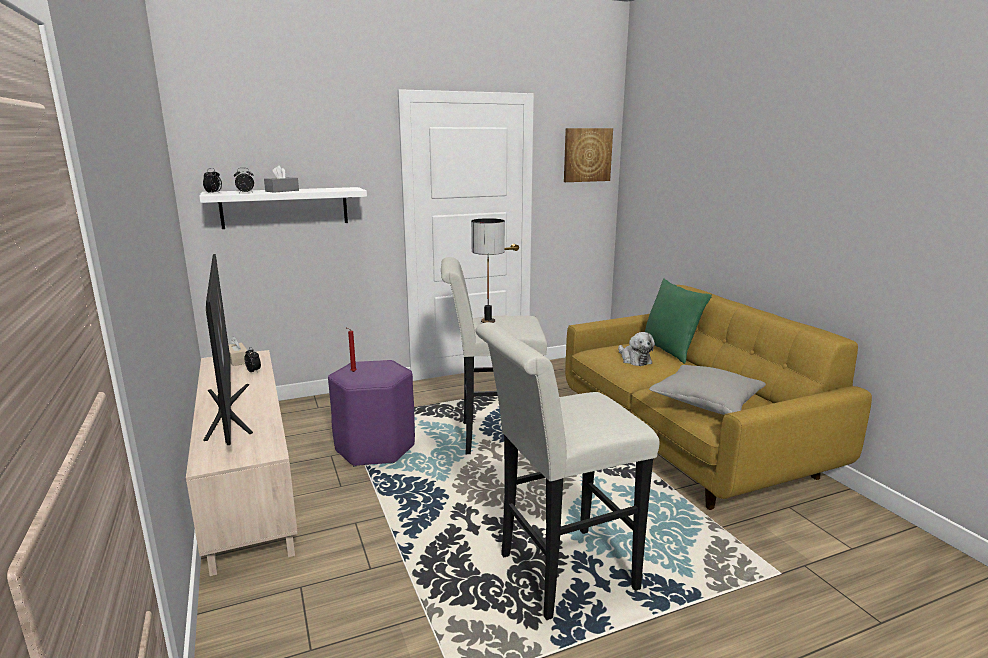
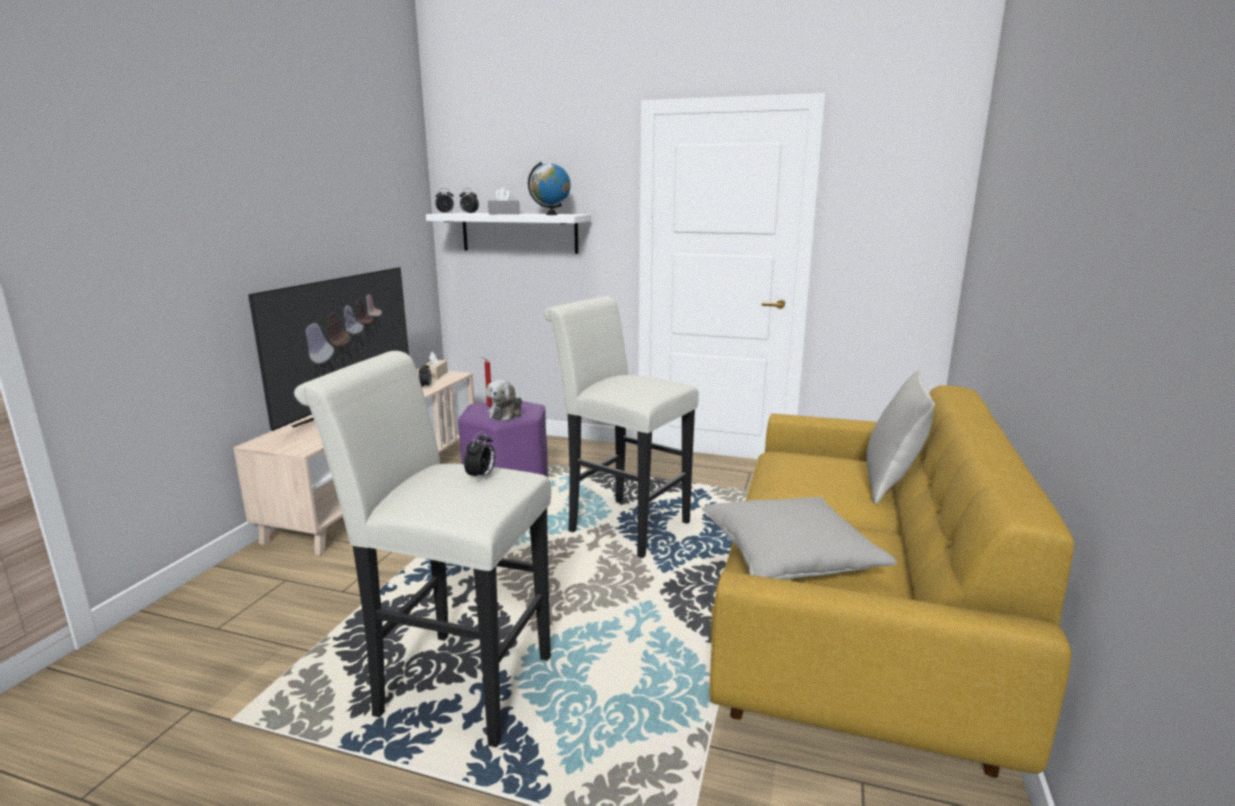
camera: 40 degrees right, 0 degrees up
table lamp [471,218,505,323] -> none
picture [564,128,613,182] -> none
plush toy [618,332,655,366] -> plush toy moved to [486,380,522,421]
green pillow [645,279,712,364] -> grey pillow [866,370,935,504]
none -> alarm clock [464,431,495,480]
none -> globe [528,162,571,215]

